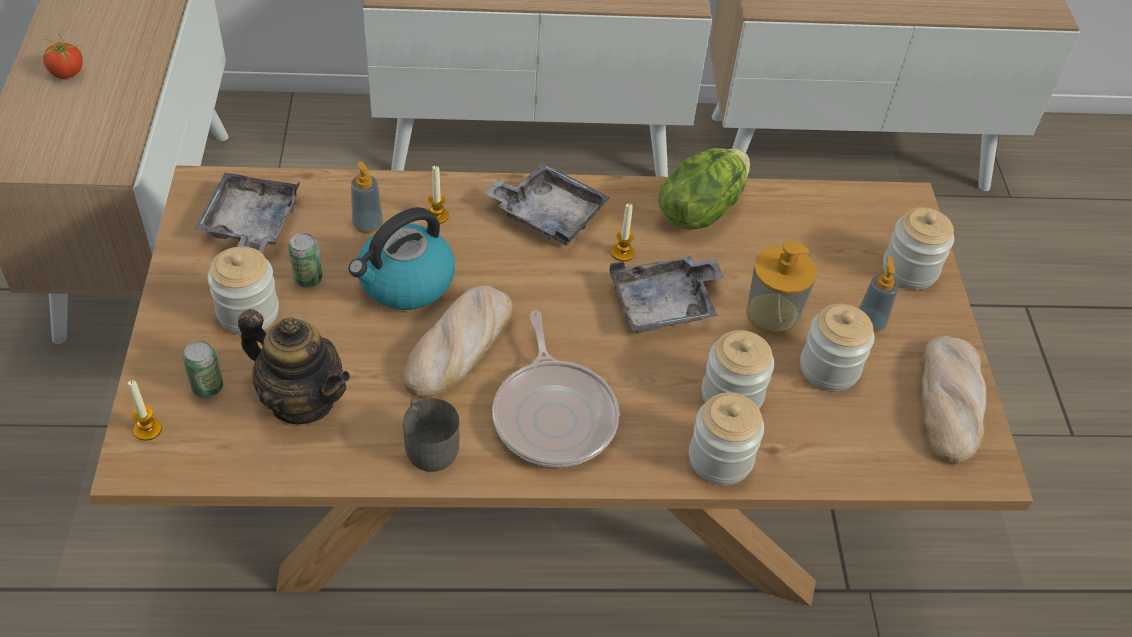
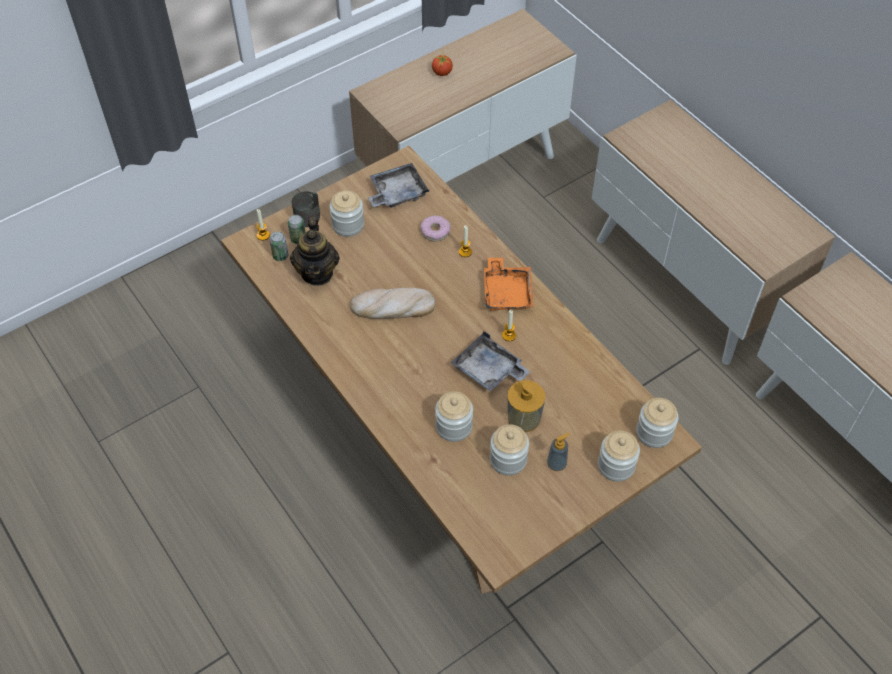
camera: 60 degrees right, 5 degrees up
can [288,233,322,288] -> can moved to [270,231,288,261]
kettle [349,207,455,310] -> none
soap dispenser [351,162,383,234] -> donut [421,215,451,241]
grey mug [403,398,460,472] -> grey mug moved to [292,191,320,227]
grey tray [484,162,610,245] -> orange tray [484,258,533,311]
frying pan [492,310,619,467] -> none
lettuce [658,148,750,230] -> none
jar [689,393,764,485] -> jar moved to [636,398,679,448]
bread [921,335,986,464] -> none

